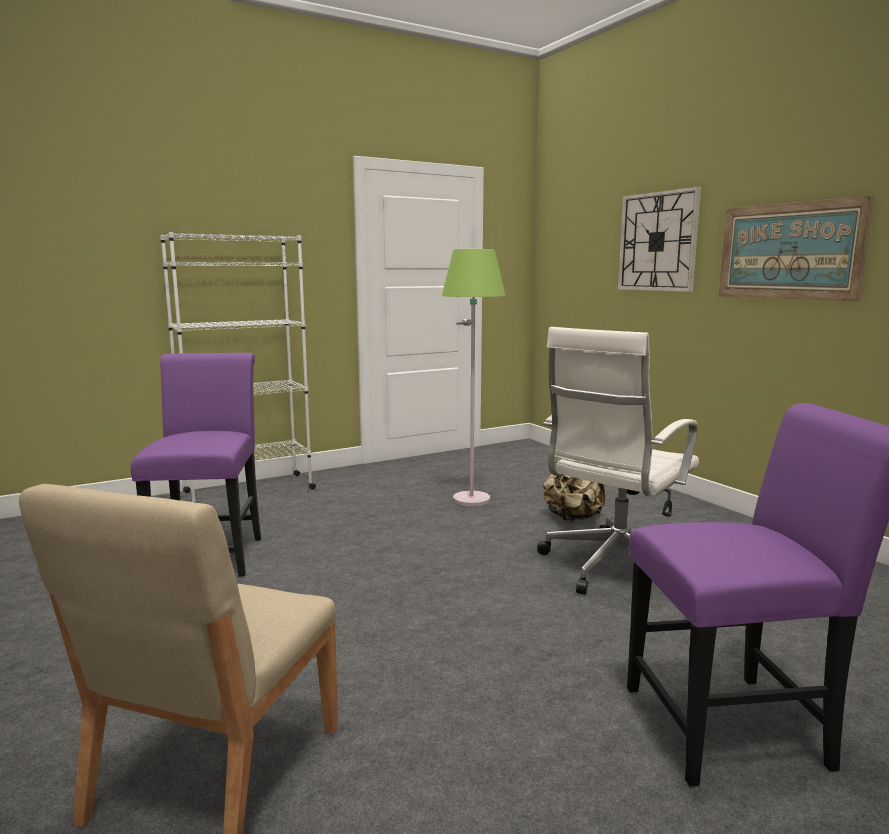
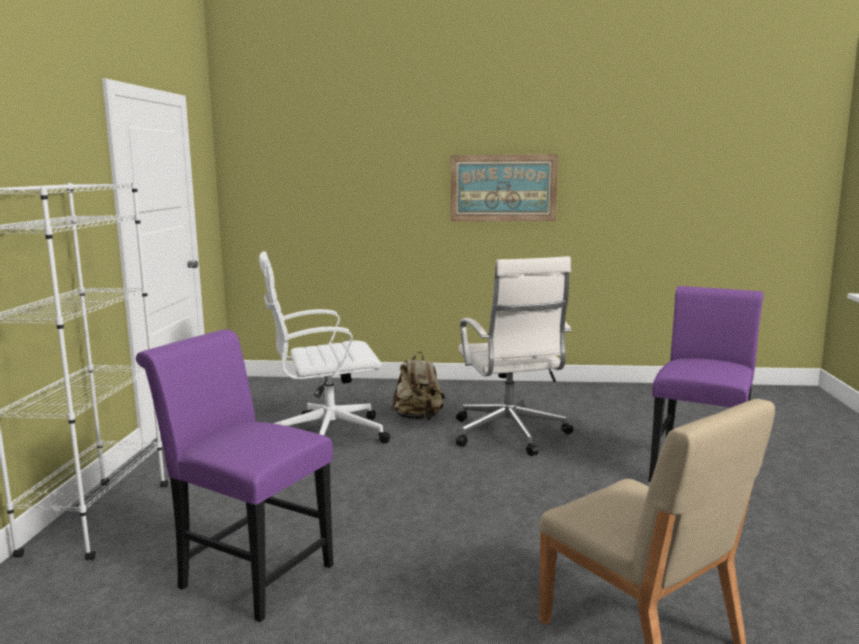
camera: 55 degrees left, 0 degrees up
green floor lamp [442,249,506,506] -> white office chair [259,251,390,444]
wall clock [618,187,701,292] -> none

